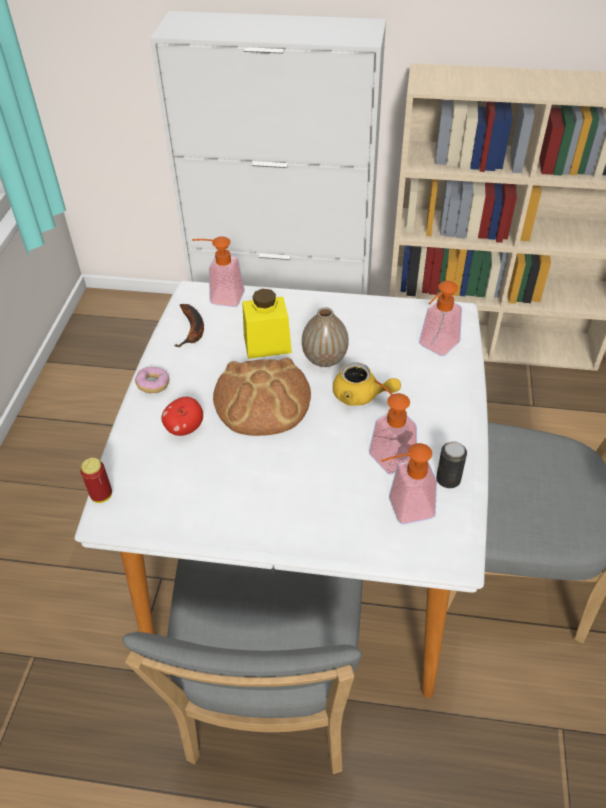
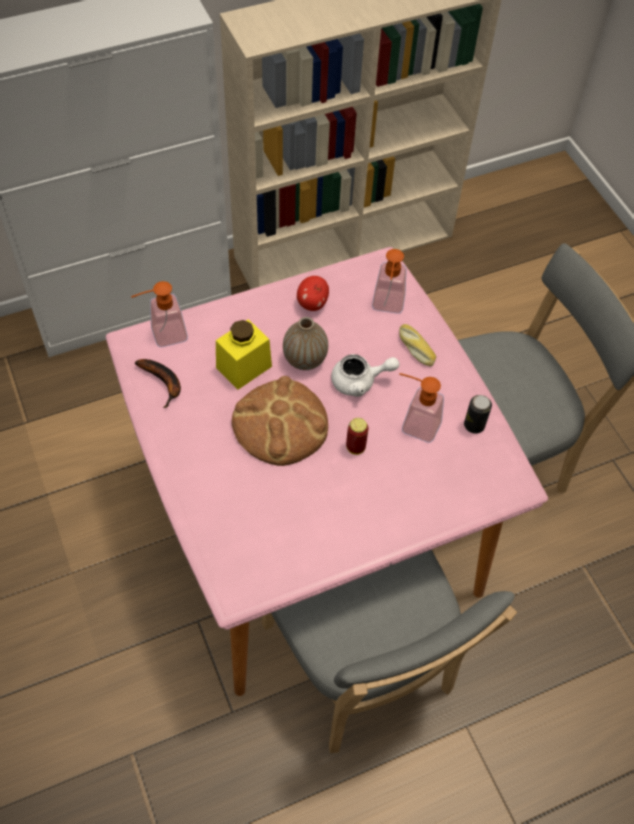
camera: 35 degrees left, 10 degrees up
white dining table [75,281,489,698] -> pink dining table [106,247,548,696]
can [81,458,112,503] -> can moved to [346,418,368,455]
donut [135,367,169,393] -> none
apple [161,397,203,436] -> apple moved to [297,276,329,311]
yellow teapot [333,362,401,406] -> white teapot [331,354,399,397]
soap dispenser [381,443,437,524] -> none
none -> bread [399,324,436,366]

